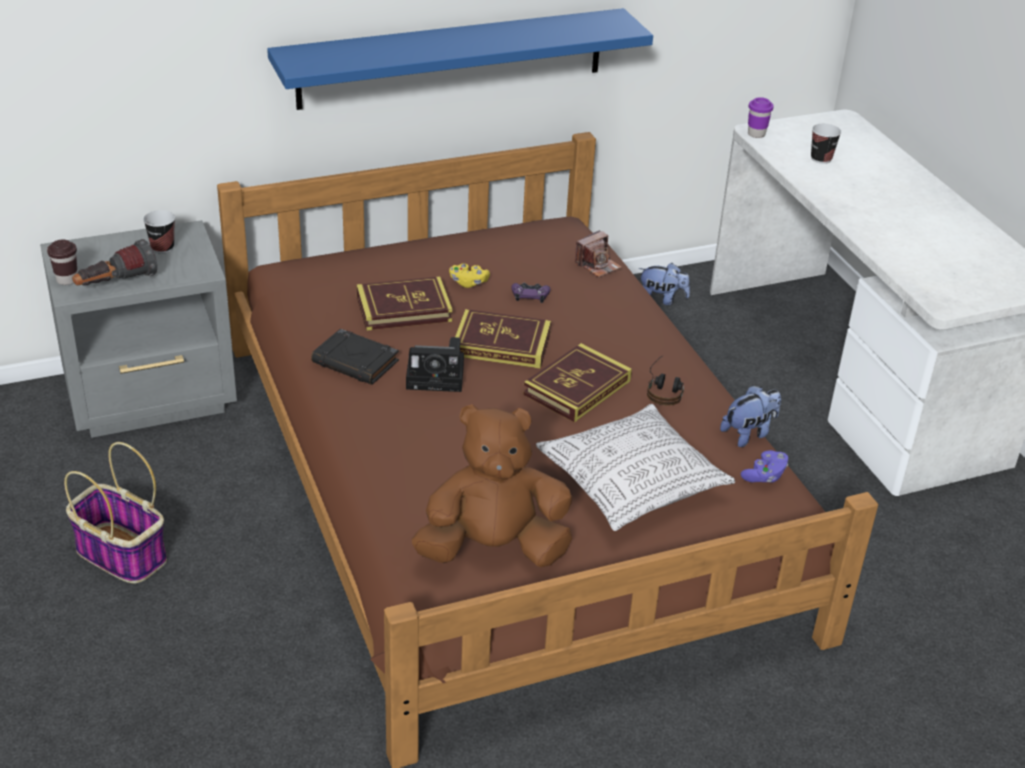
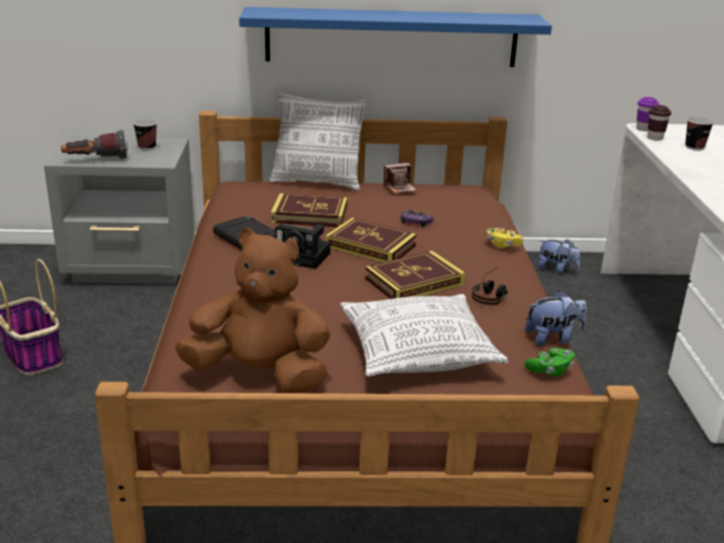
camera: 20 degrees right, 10 degrees down
brown cup [47,240,77,285] -> brown cup moved to [647,105,671,140]
yellow game controller [449,263,490,288] -> yellow game controller moved to [487,228,523,248]
camera [575,230,622,277] -> camera moved to [383,162,417,193]
purple game controller [741,450,788,482] -> green game controller [524,348,575,377]
none -> pillow [270,91,367,191]

